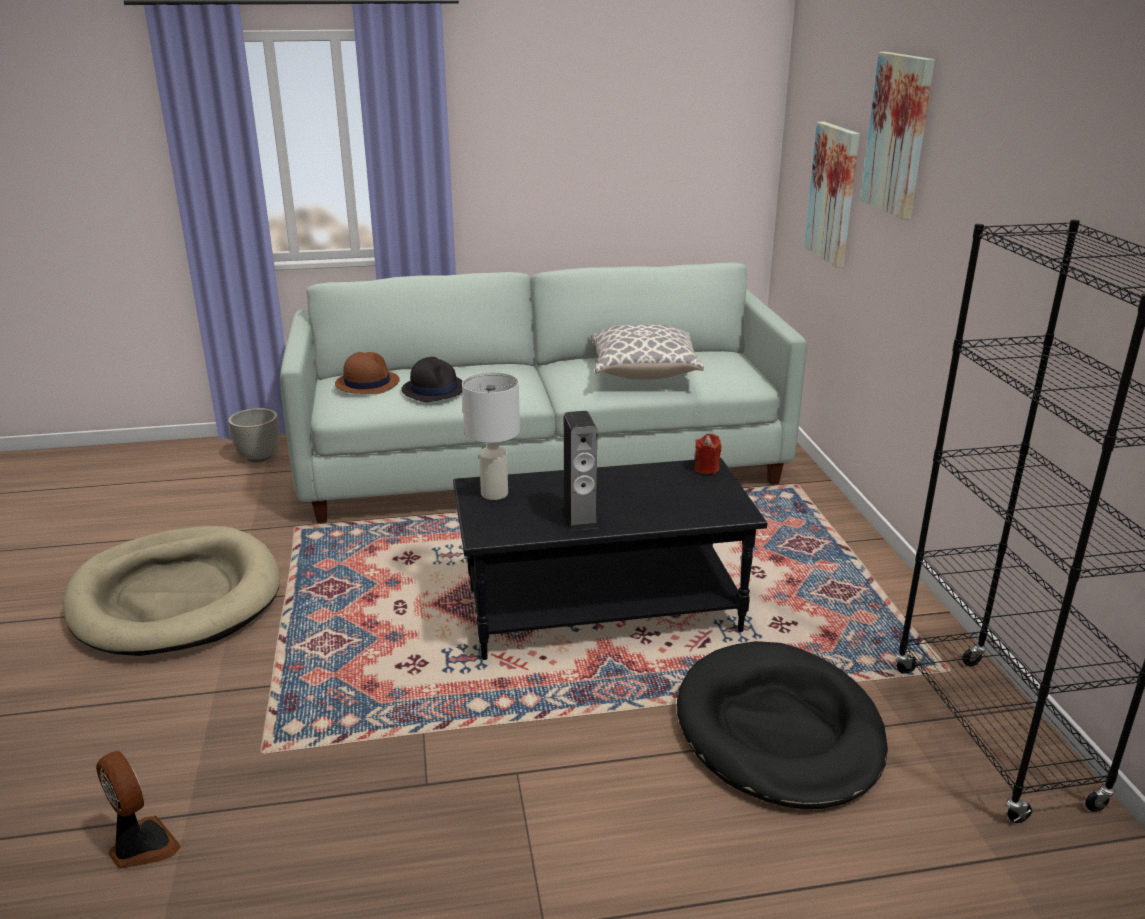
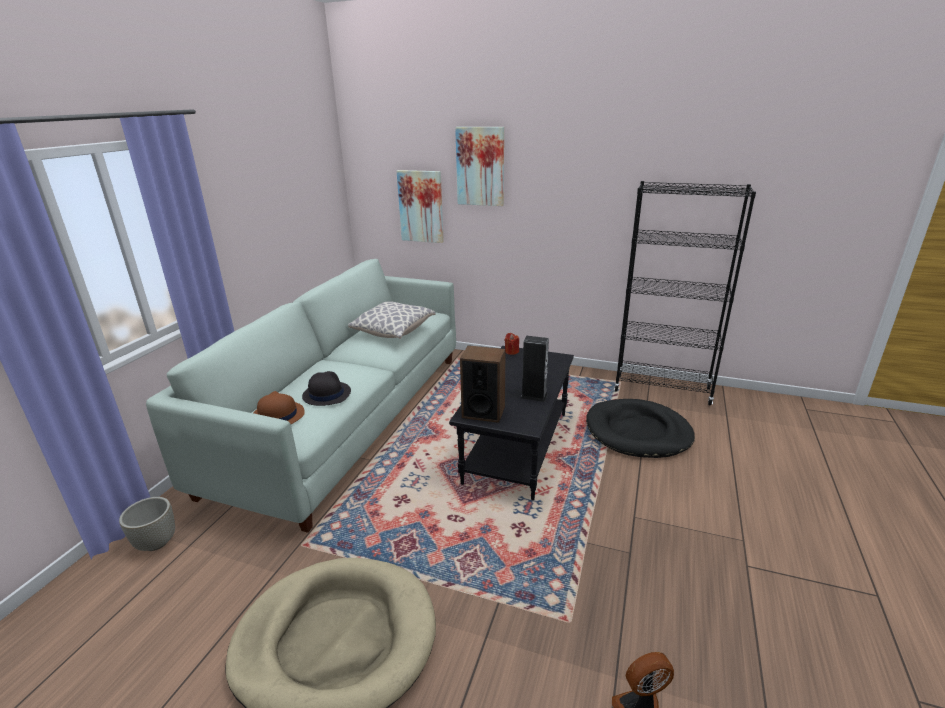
camera: 60 degrees left, 0 degrees up
white table lamp [462,372,520,500] -> speaker [460,345,506,423]

